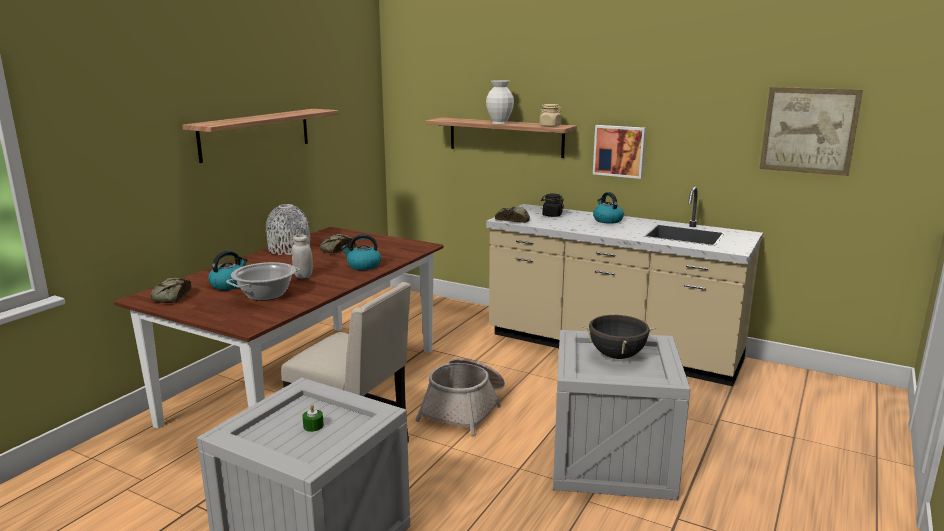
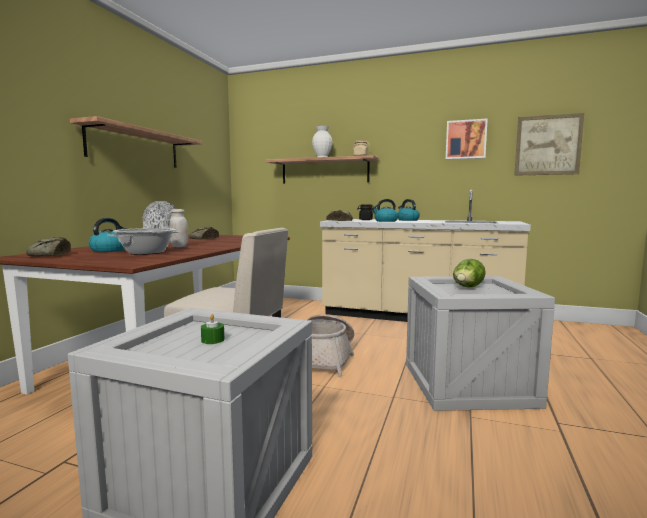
camera: 10 degrees left, 10 degrees down
kettle [341,234,381,270] -> kettle moved to [372,199,398,222]
black cooking pot [582,313,656,359] -> lettuce [453,259,486,288]
picture [593,125,646,179] -> picture moved to [446,118,488,160]

